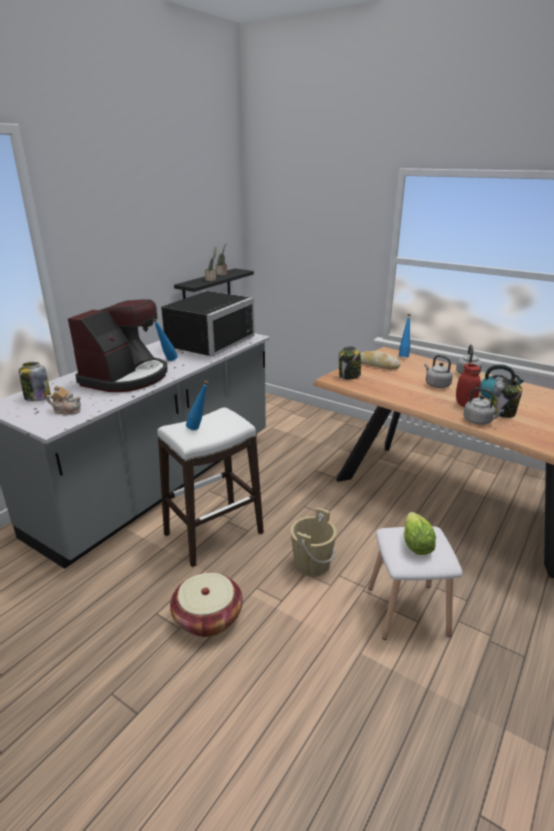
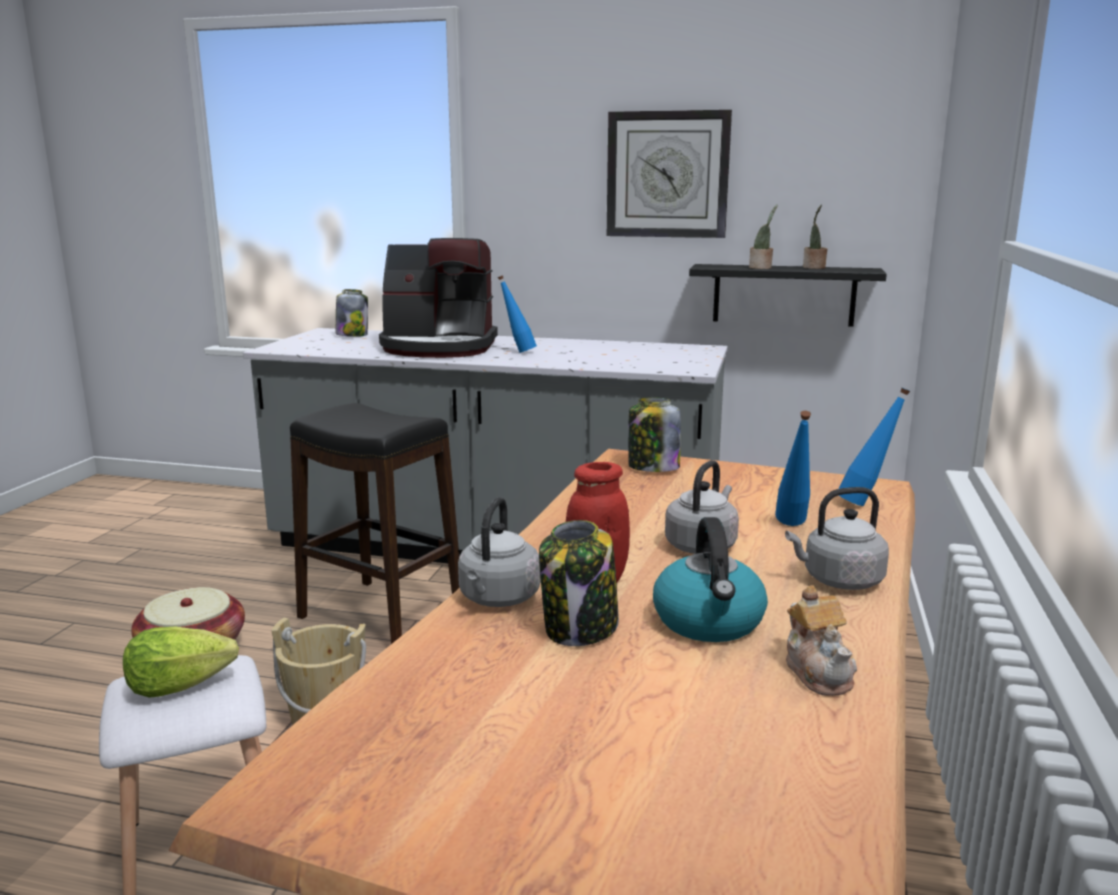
camera: 70 degrees right, 10 degrees down
teapot [47,385,81,415] -> teapot moved to [786,585,857,696]
white stool [157,407,264,567] -> black stool [290,403,460,644]
black microwave [161,291,255,357] -> none
blue bottle [186,380,208,430] -> blue bottle moved to [775,411,811,526]
bread [360,351,400,369] -> none
none -> wall clock [607,110,732,238]

